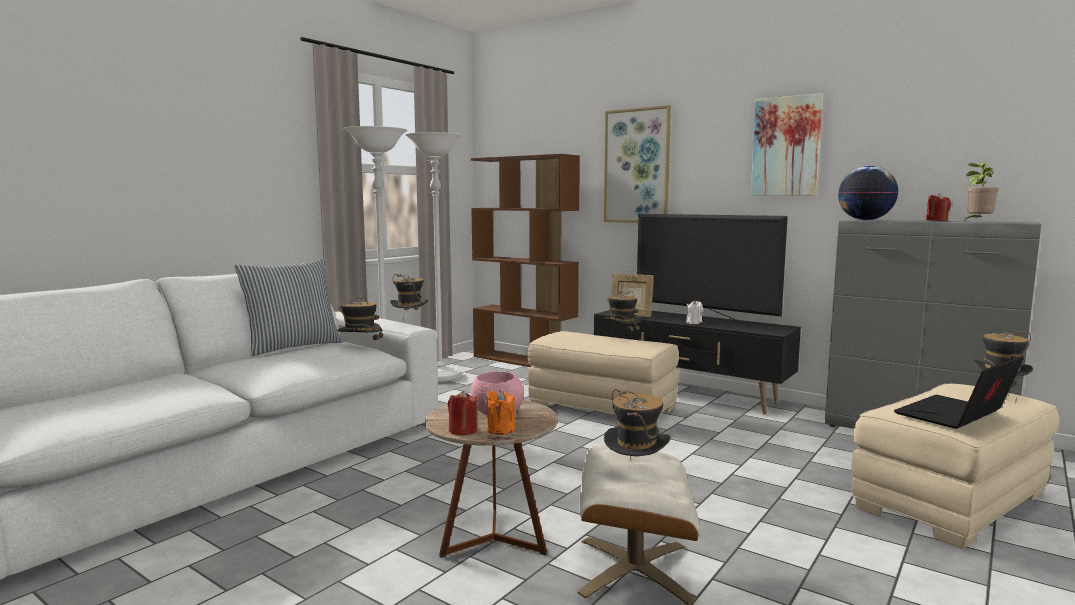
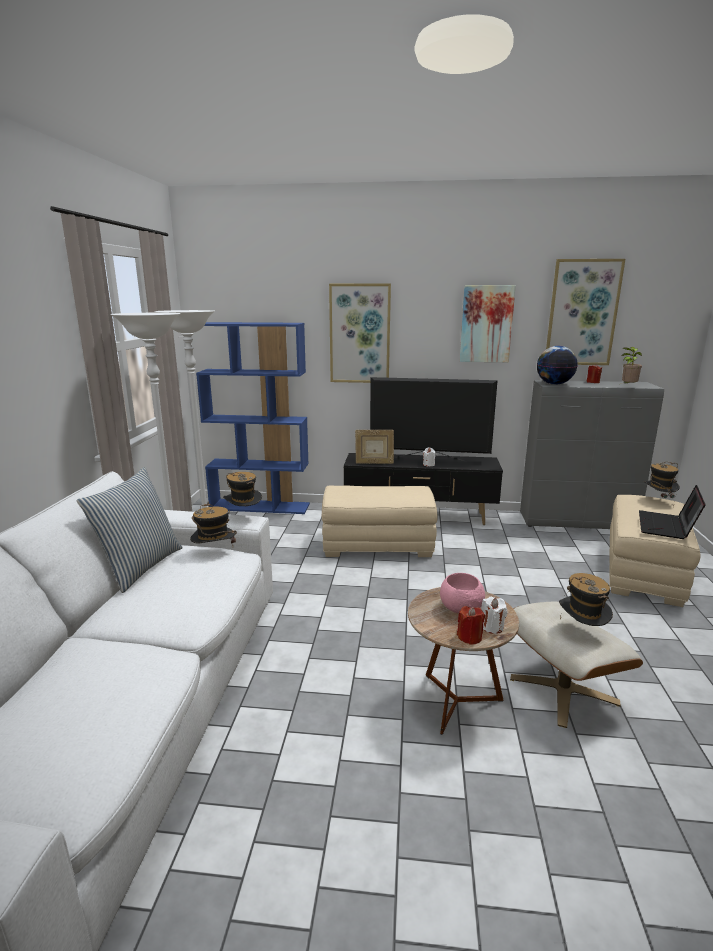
camera: 30 degrees left, 10 degrees up
brown bookcase [471,154,580,367] -> blue bookcase [196,322,310,514]
orange candle [486,390,515,435] -> white candle [481,597,507,634]
hat [604,291,641,331] -> none
none -> picture [546,259,625,365]

